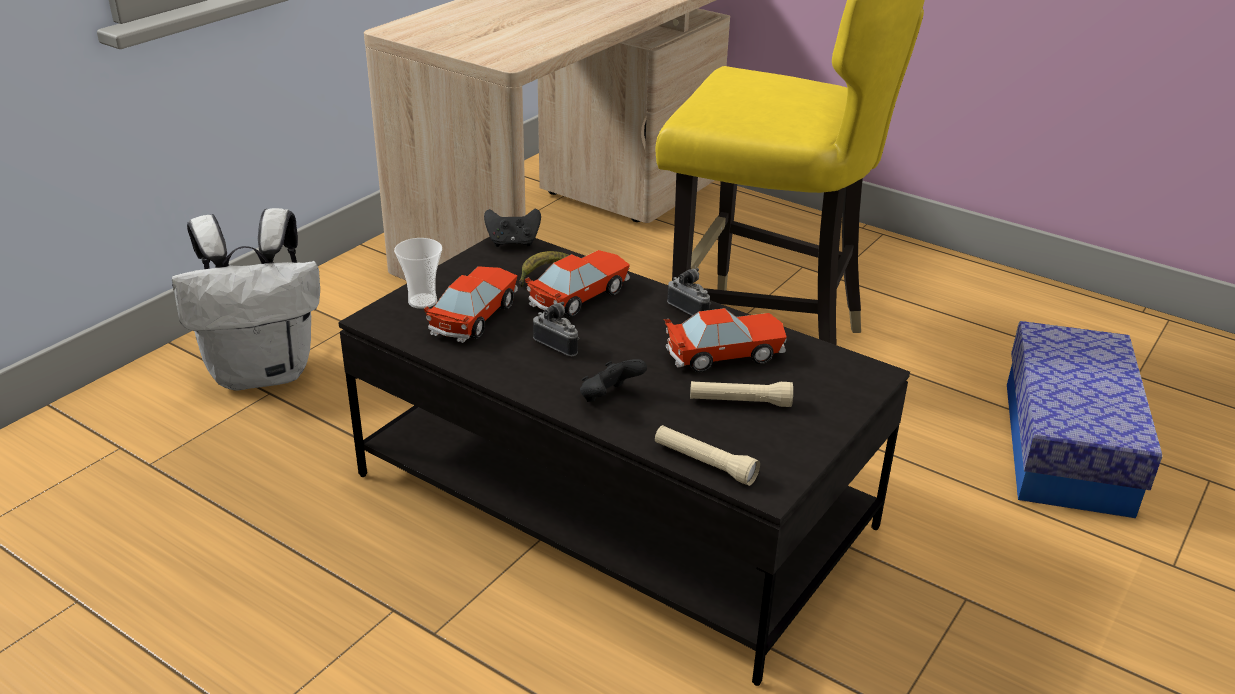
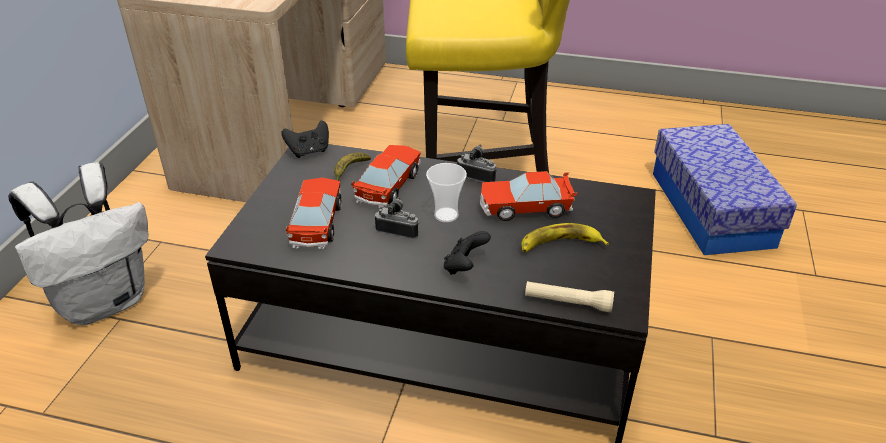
camera: 20 degrees left, 5 degrees up
cup [394,238,442,309] -> cup moved to [426,163,467,222]
toy car [664,308,787,372] -> toy car turned 150 degrees counterclockwise [480,171,578,221]
beige flashlight [690,381,793,407] -> banana [521,223,609,252]

